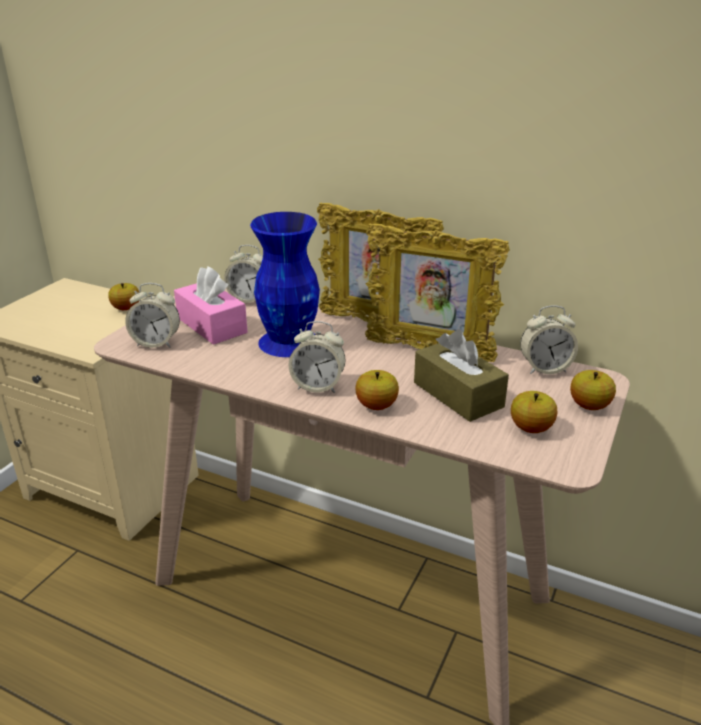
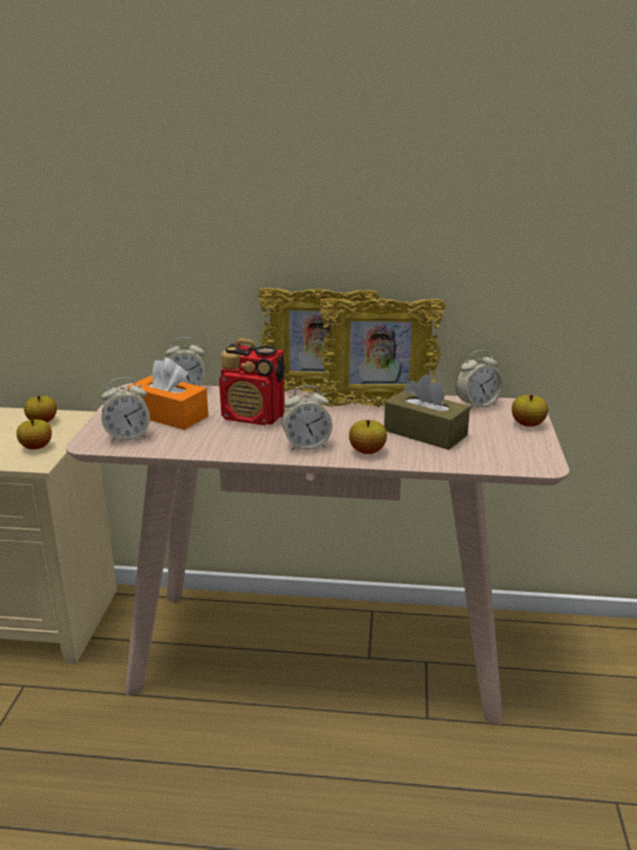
camera: 20 degrees left, 5 degrees down
pink tissue box [174,266,248,345] -> orange tissue box [127,358,208,430]
blue vase [250,212,320,357] -> radio [219,339,285,425]
apple [511,391,557,433] -> apple moved to [17,419,52,449]

